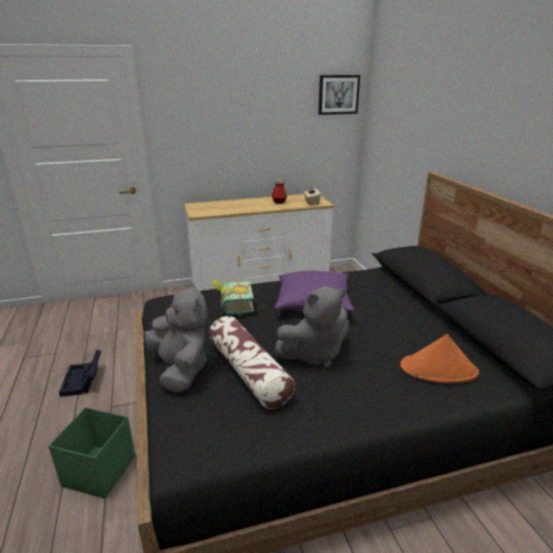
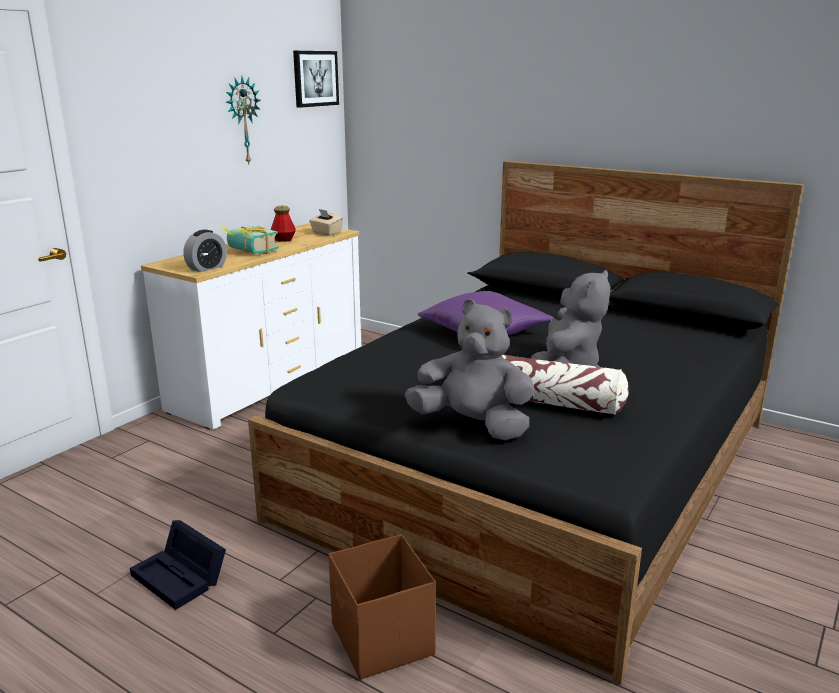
camera: 40 degrees left, 5 degrees down
green storage box [48,407,135,499] -> brown storage box [328,534,436,680]
book [211,280,254,316] -> book moved to [221,226,279,254]
orange hat [400,334,479,383] -> none
none -> alarm clock [183,230,227,272]
none -> wall clock [226,77,261,164]

